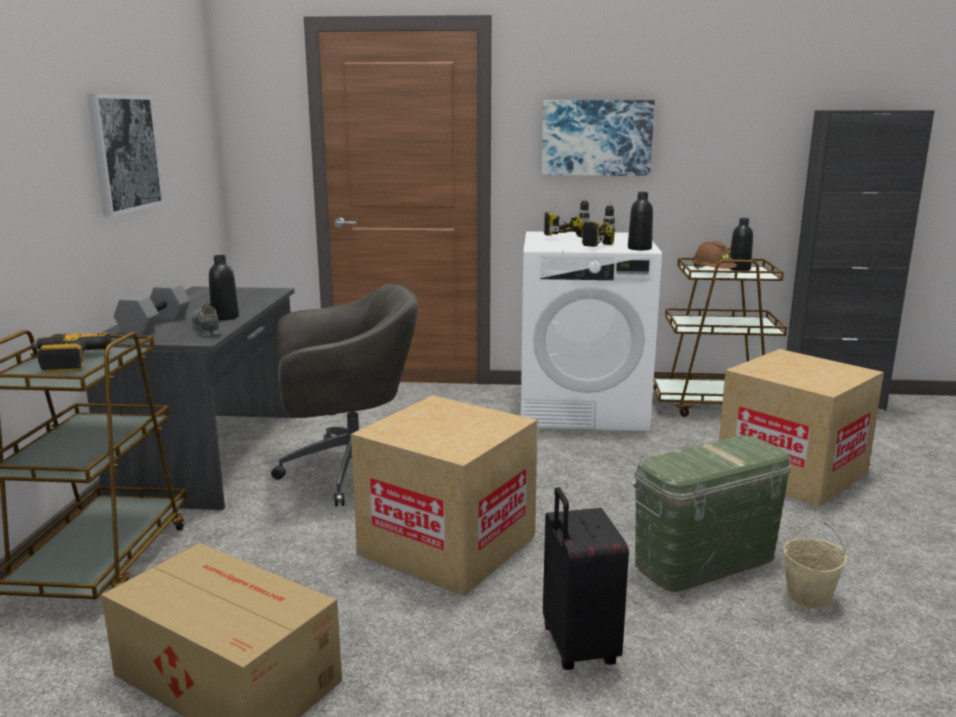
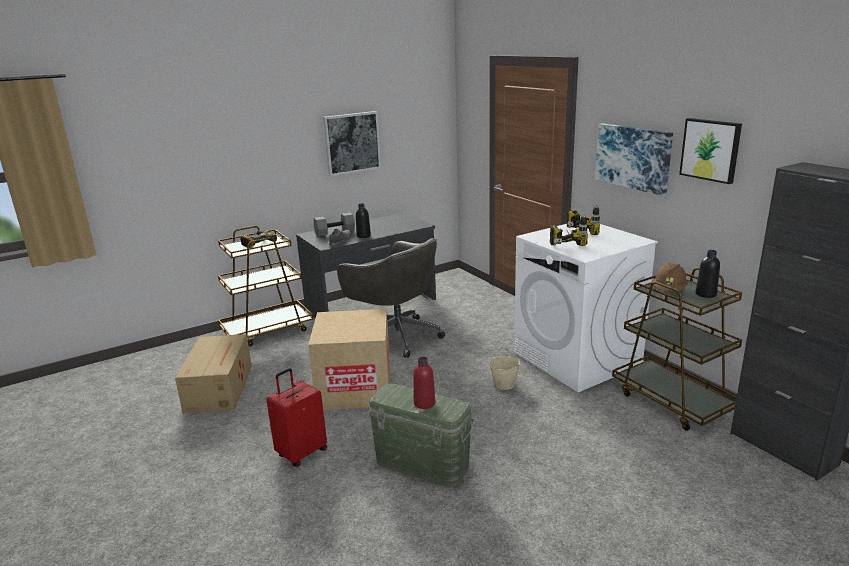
camera: 55 degrees right, 5 degrees up
black suitcase [543,487,629,670] -> red suitcase [266,368,327,467]
black bottle [628,192,653,250] -> none
cardboard box [719,349,884,507] -> none
beige bucket [783,521,847,610] -> beige bucket moved to [489,347,520,390]
none -> red bottle [413,357,435,409]
none -> picture [679,118,742,184]

